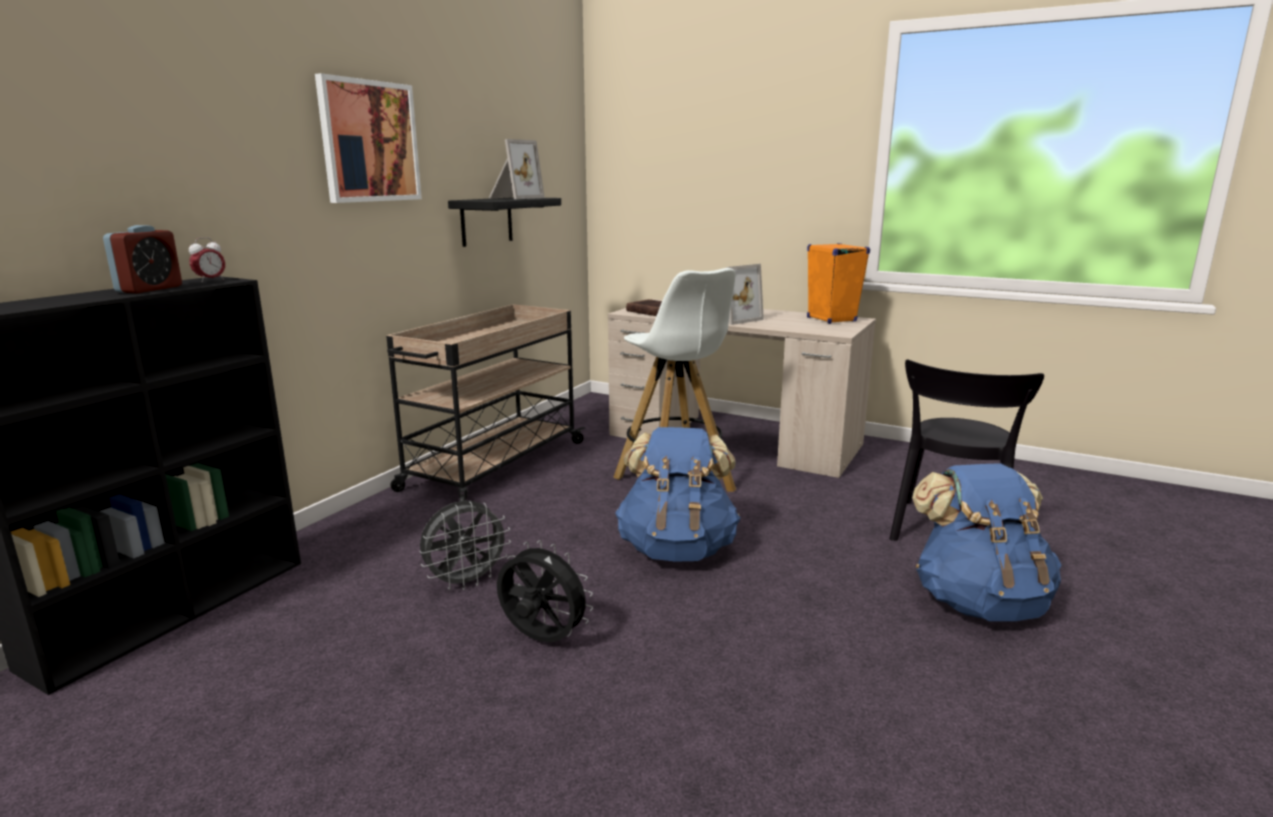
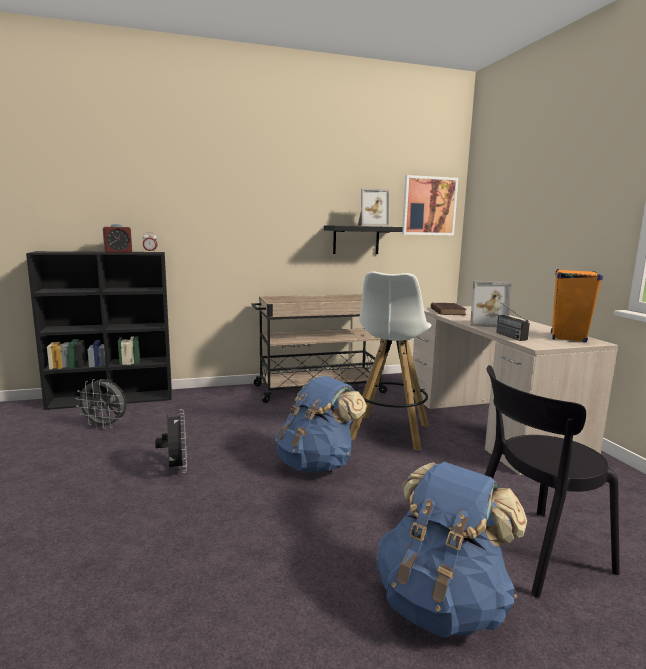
camera: 45 degrees right, 5 degrees down
picture [315,73,422,203] -> picture moved to [402,175,458,235]
grey fan [419,501,511,590] -> grey fan moved to [76,379,127,430]
none -> radio [495,299,530,341]

